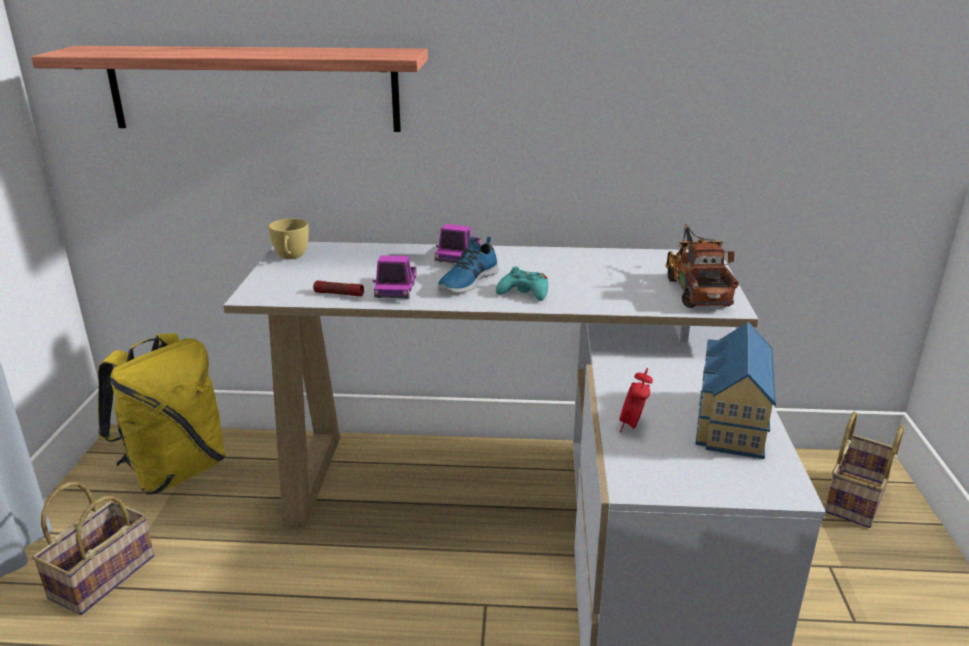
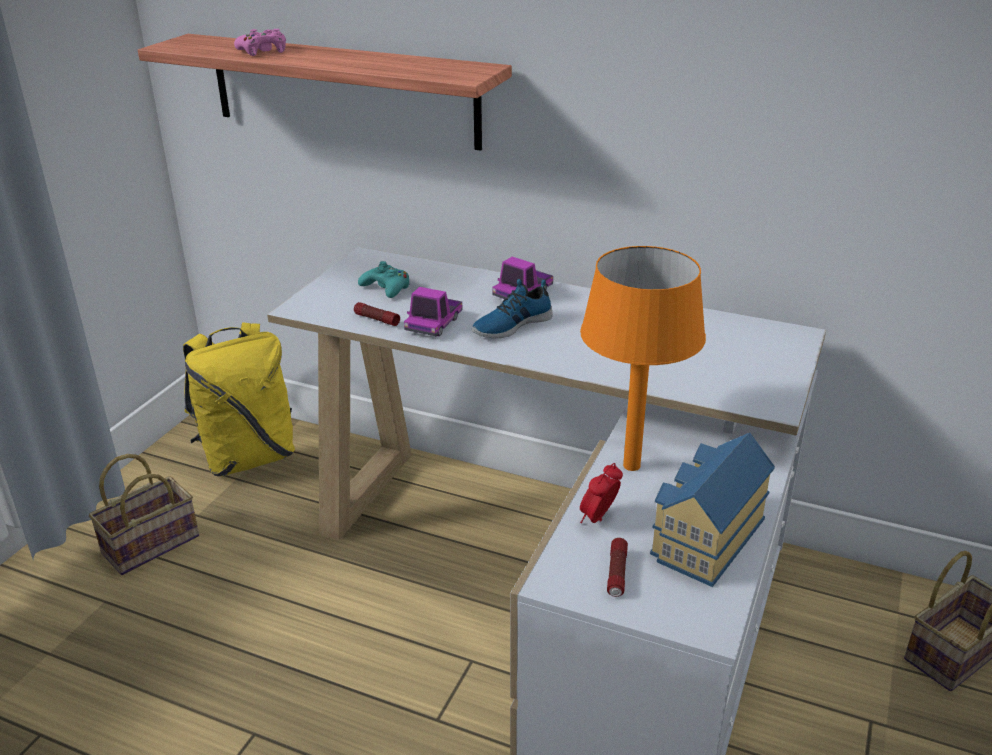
camera: 20 degrees right, 5 degrees up
yellow cup [268,218,309,259] -> none
turquoise game controller [496,267,548,301] -> turquoise game controller moved to [358,261,410,298]
toy truck [665,224,739,308] -> none
none -> pink game controller [234,29,286,56]
none -> orange table lamp [580,246,706,471]
none -> flashlight [607,538,628,597]

